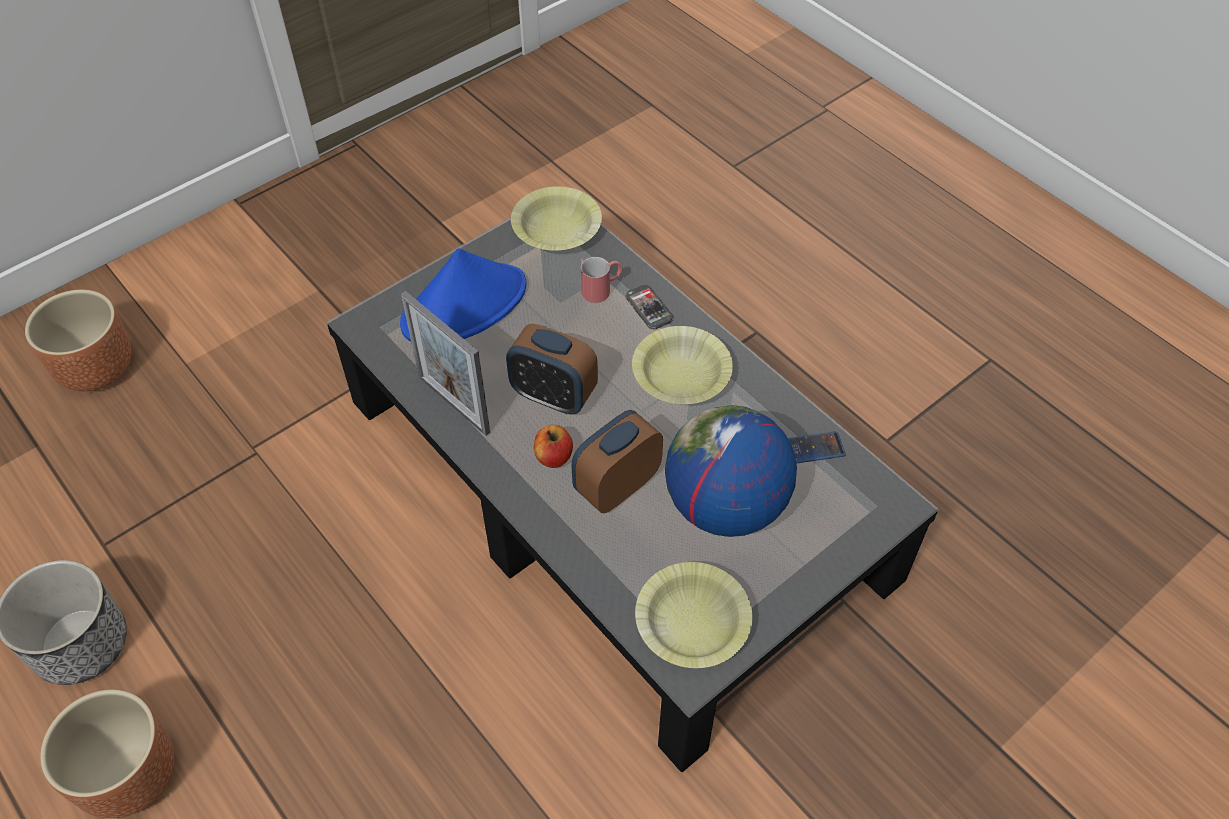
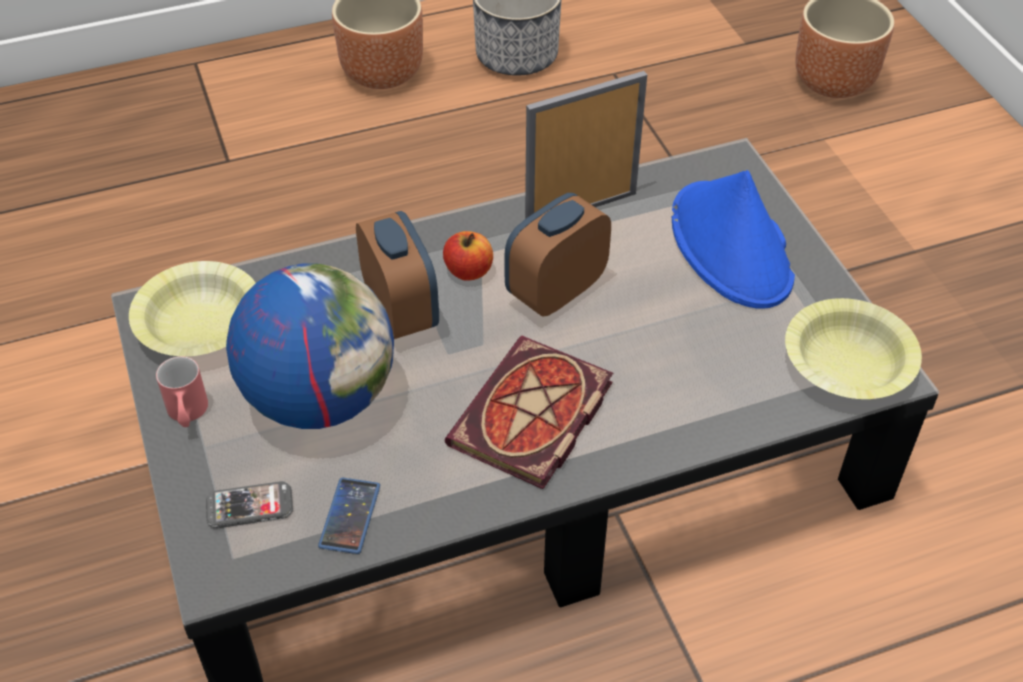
camera: 110 degrees right, 5 degrees down
red mug [581,257,623,303] -> red mug moved to [156,356,208,427]
phone [625,285,673,329] -> phone moved to [206,481,293,529]
yellow bowl [632,326,733,404] -> book [445,336,613,489]

